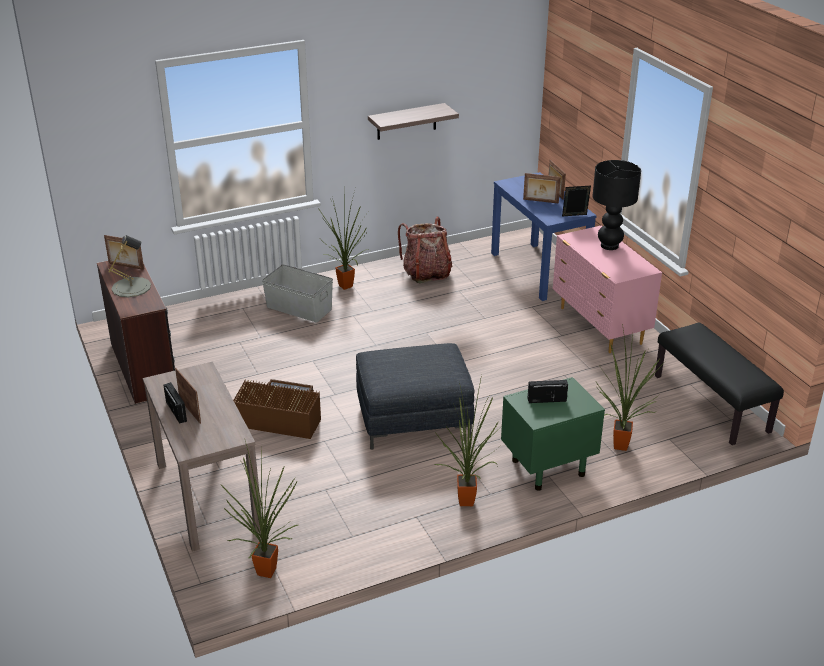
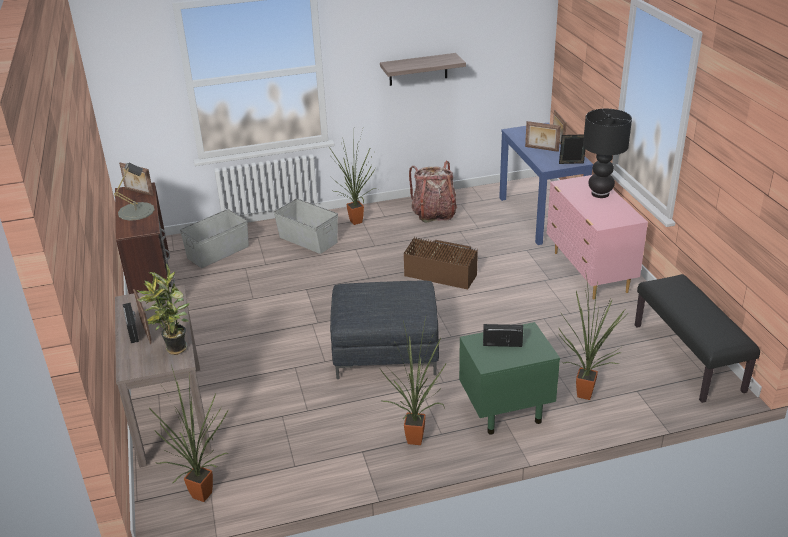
camera: 10 degrees right, 0 degrees up
brown storage box [233,379,321,439] -> brown storage box moved to [404,237,478,289]
none -> potted plant [137,264,190,355]
none -> grey storage box [180,209,249,268]

